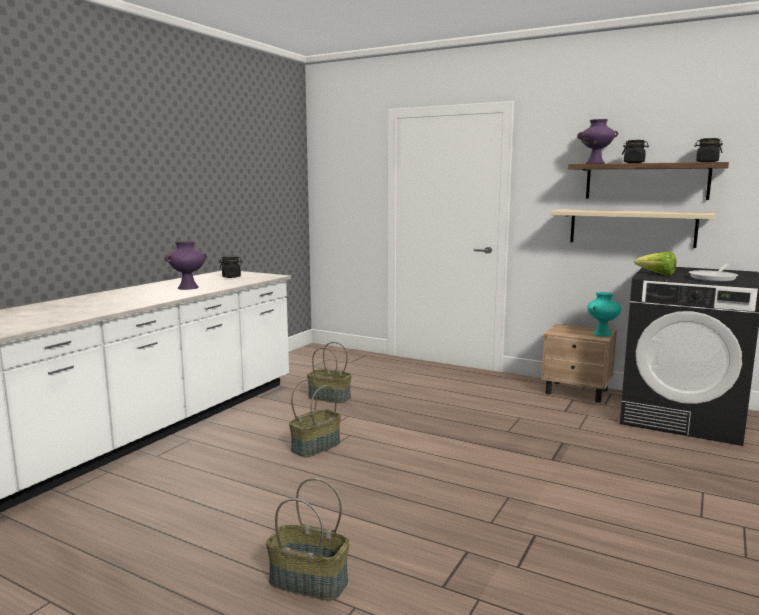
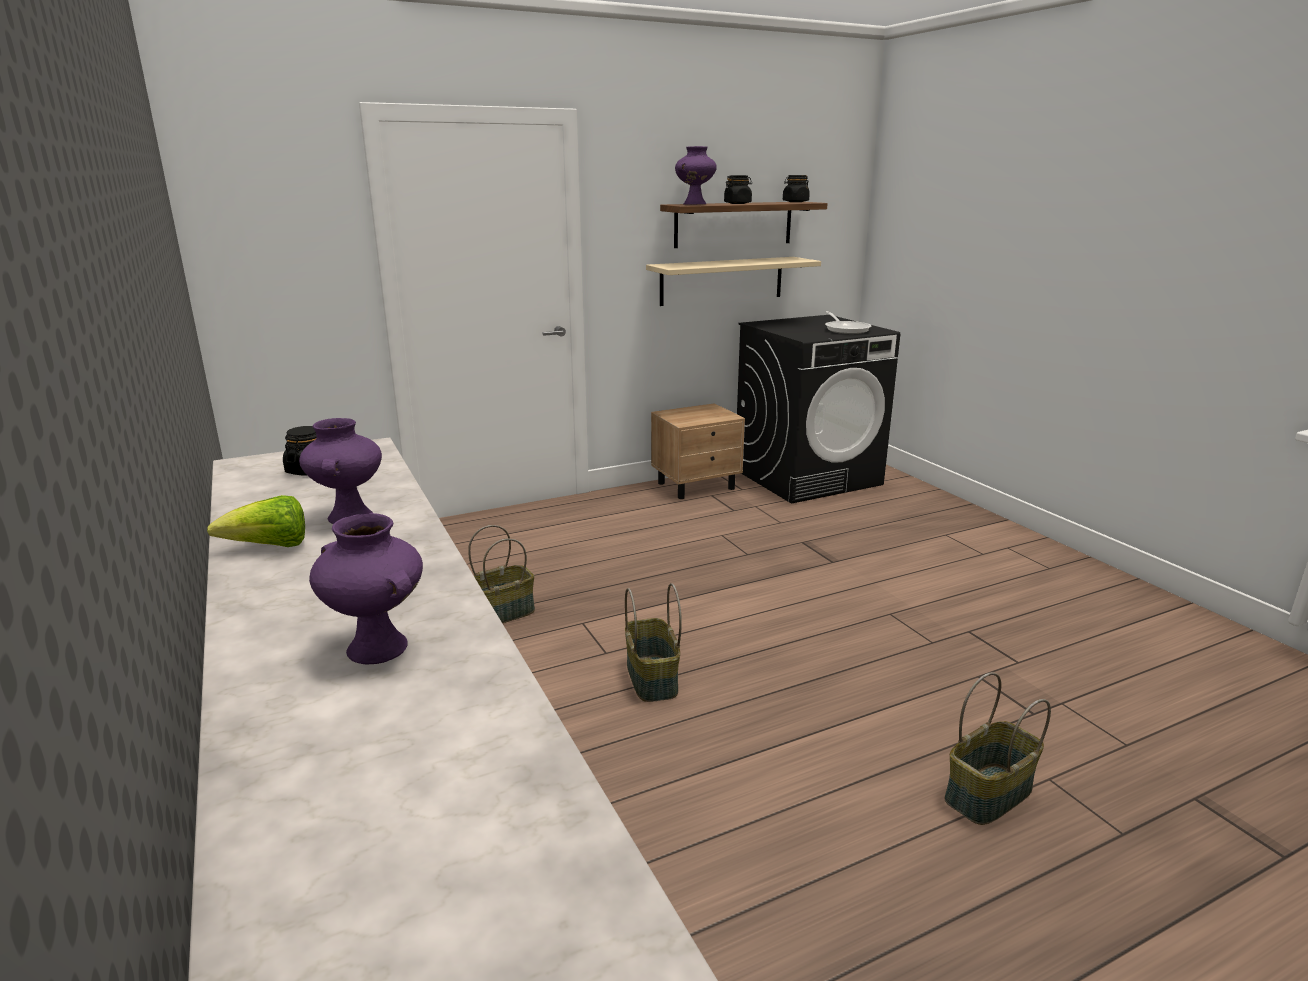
camera: 55 degrees left, 10 degrees up
turquoise vase [587,292,621,337] -> none
lettuce [634,252,676,275] -> lettuce moved to [207,495,305,547]
none -> purple vase [309,513,423,664]

